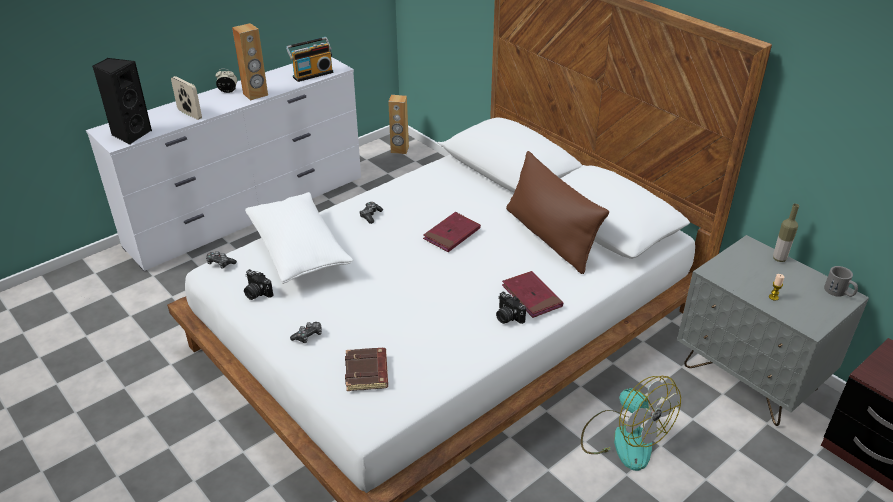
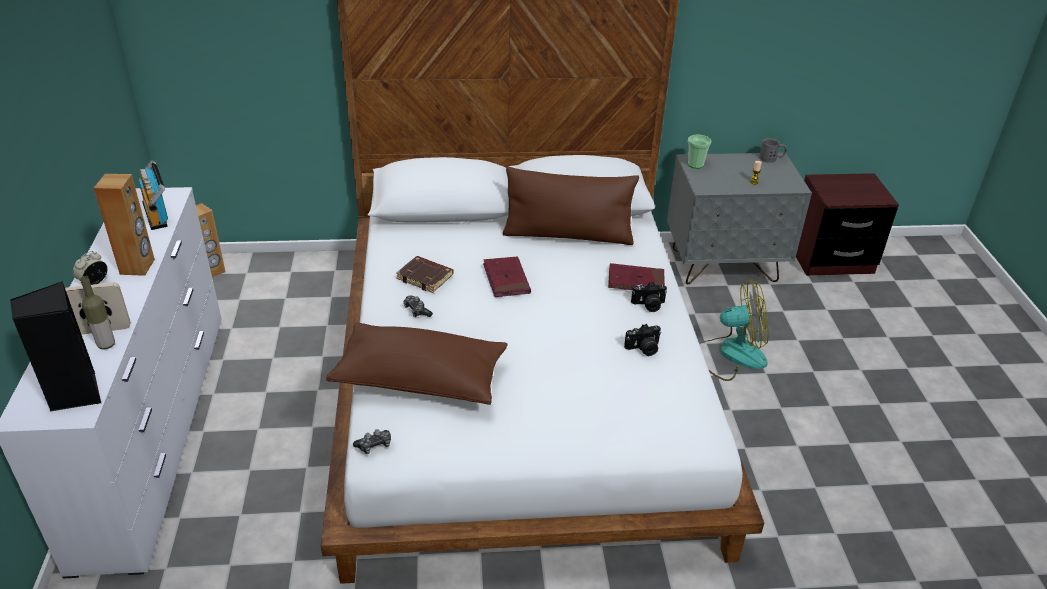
camera: 55 degrees left, 0 degrees up
camera [244,269,274,300] -> camera moved to [624,324,661,356]
white pillow [245,192,353,284] -> brown pillow [326,322,507,405]
radio [286,37,333,82] -> radio turned 150 degrees clockwise [138,160,168,230]
game controller [290,322,322,343] -> none
brown book [345,348,388,391] -> brown book moved to [396,256,453,293]
bottle [773,204,799,262] -> bottle moved to [80,276,115,350]
none -> cup [688,135,711,169]

